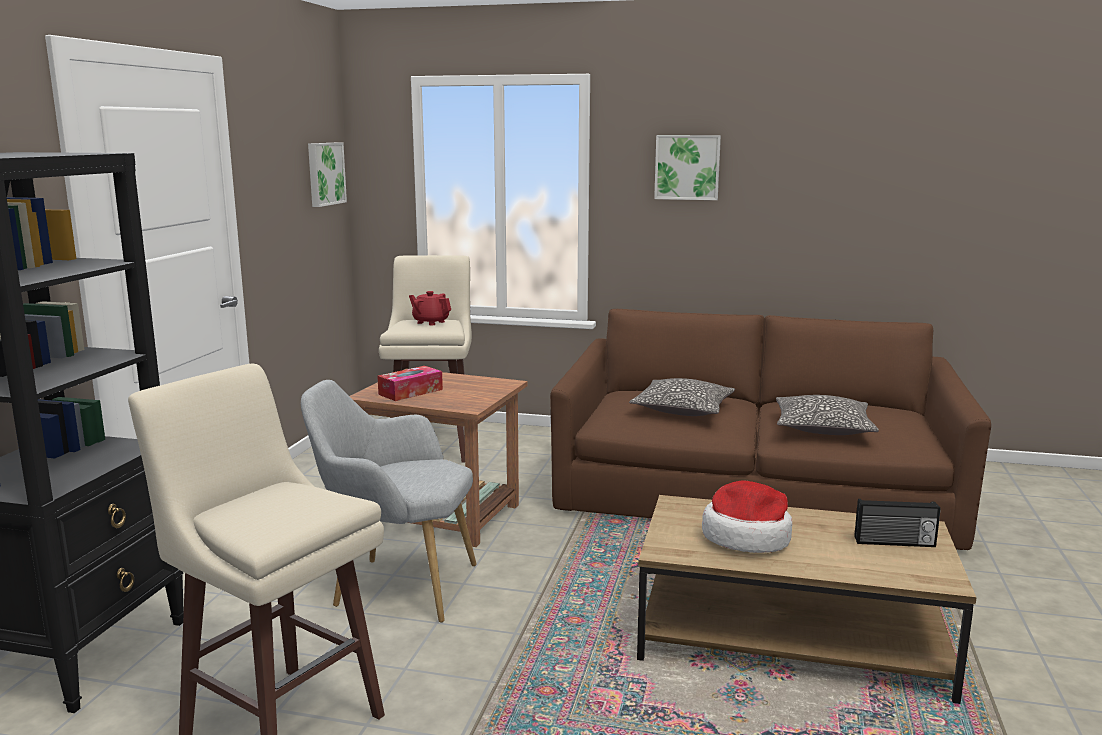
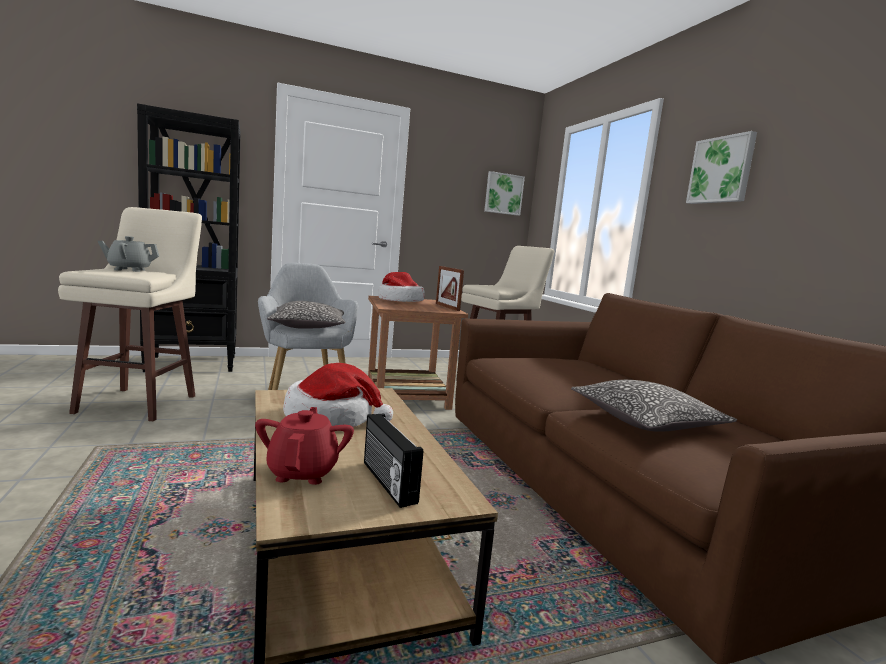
camera: 55 degrees right, 5 degrees down
tissue box [377,366,443,401] -> hat [378,272,424,302]
red teapot [409,291,451,325] -> red teapot moved to [255,407,354,485]
pillow [629,378,735,416] -> pillow moved to [267,301,345,329]
none -> grey teapot [97,236,159,272]
none -> picture frame [436,266,464,311]

